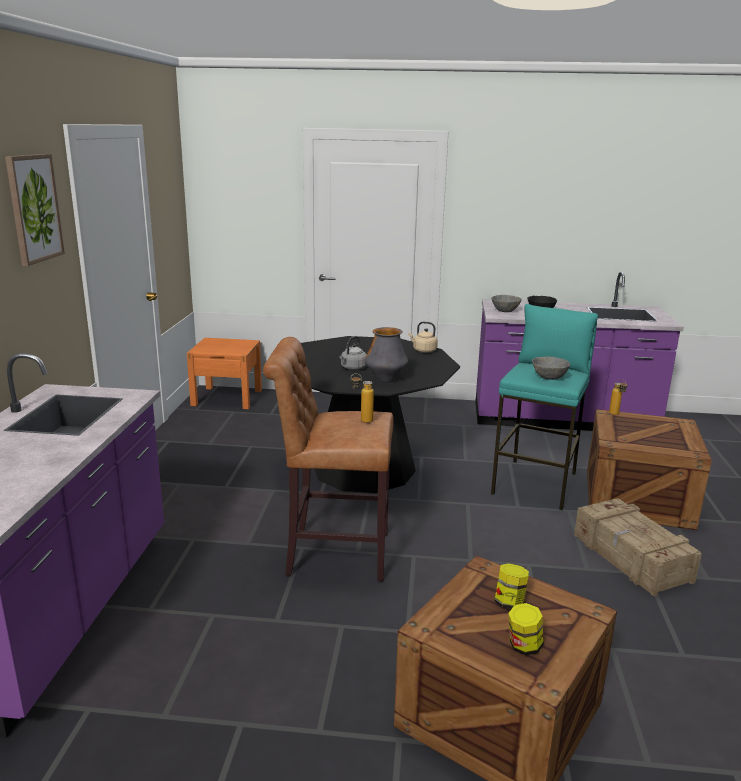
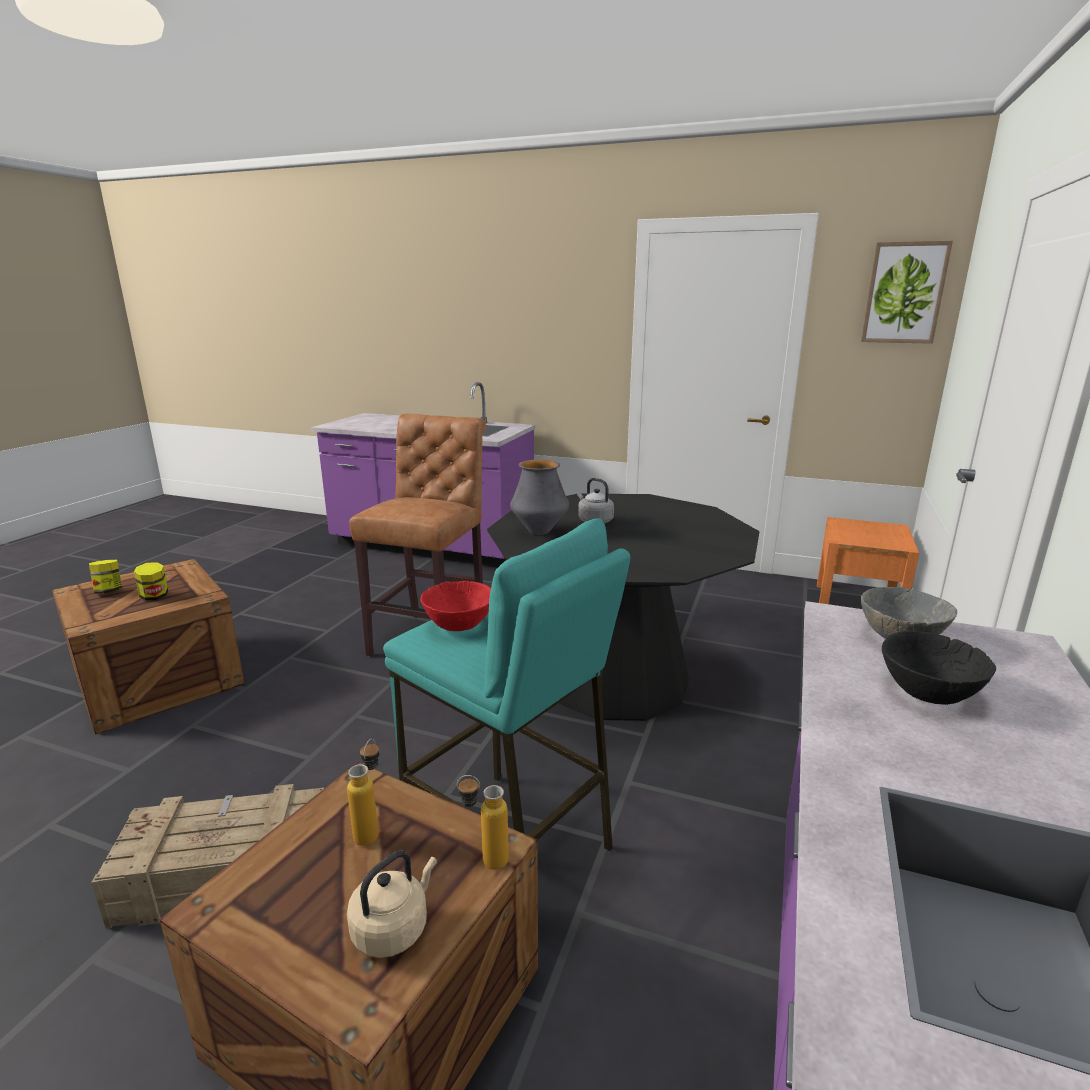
camera: 105 degrees right, 0 degrees up
picture [5,154,65,266] -> picture moved to [861,241,953,344]
bottle [351,373,374,423] -> bottle moved to [347,738,379,846]
beige kettle [408,322,438,353] -> beige kettle moved to [347,851,437,958]
grey bowl [532,357,570,380] -> red bowl [420,581,491,631]

